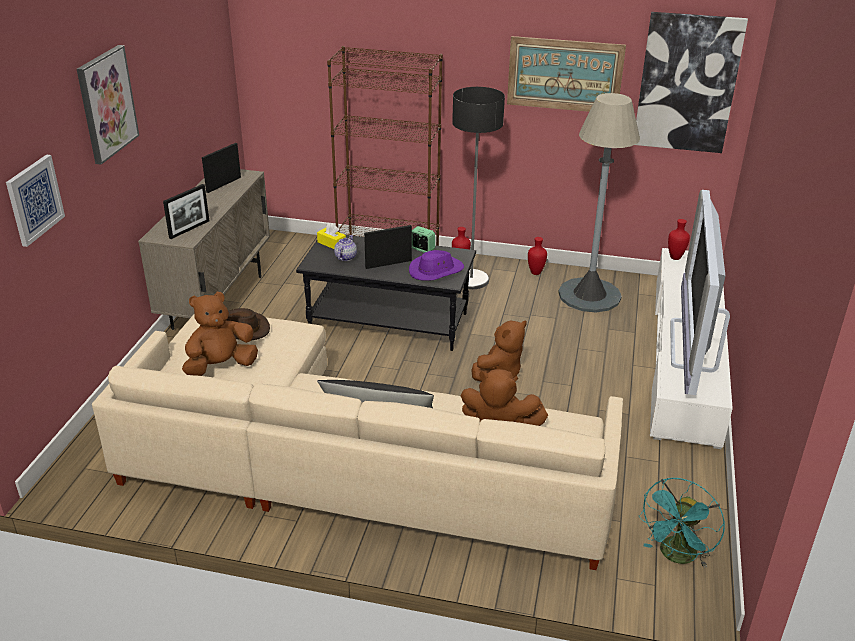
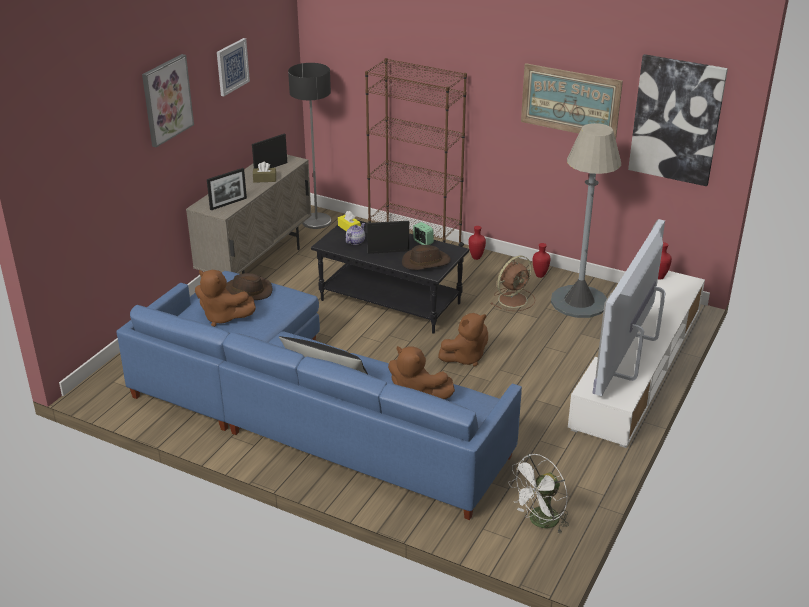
camera: 15 degrees right, 0 degrees up
picture [6,155,65,247] -> picture moved to [217,38,250,96]
beige sofa [92,314,623,570] -> blue sofa [116,271,522,520]
brown plush toy [182,292,258,376] -> brown plush toy turned 135 degrees counterclockwise [195,270,256,327]
purple hat [409,250,464,281] -> brown hat [402,245,451,270]
floor lamp [452,87,505,289] -> floor lamp moved to [288,63,332,229]
turquoise fan [639,478,725,568] -> white fan [508,454,569,533]
none -> brown tissue box [253,162,276,183]
none -> brown fan [491,256,536,311]

